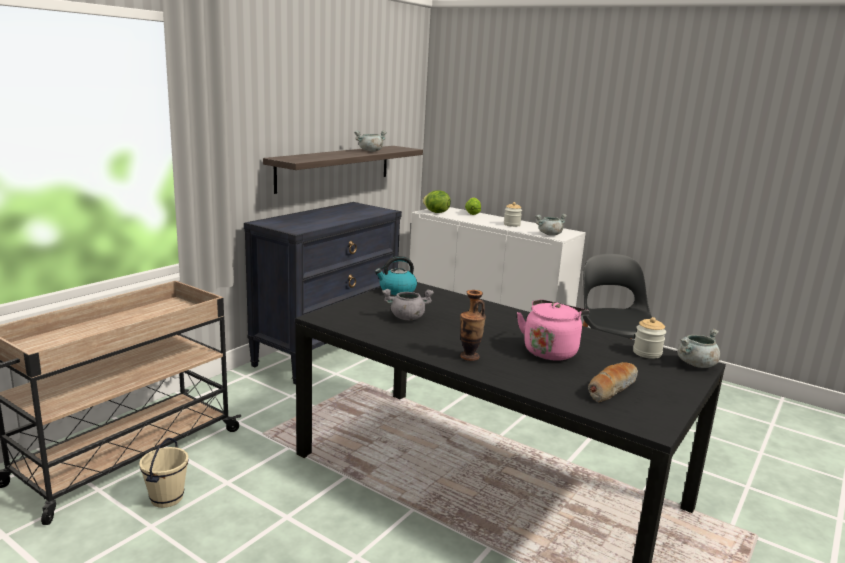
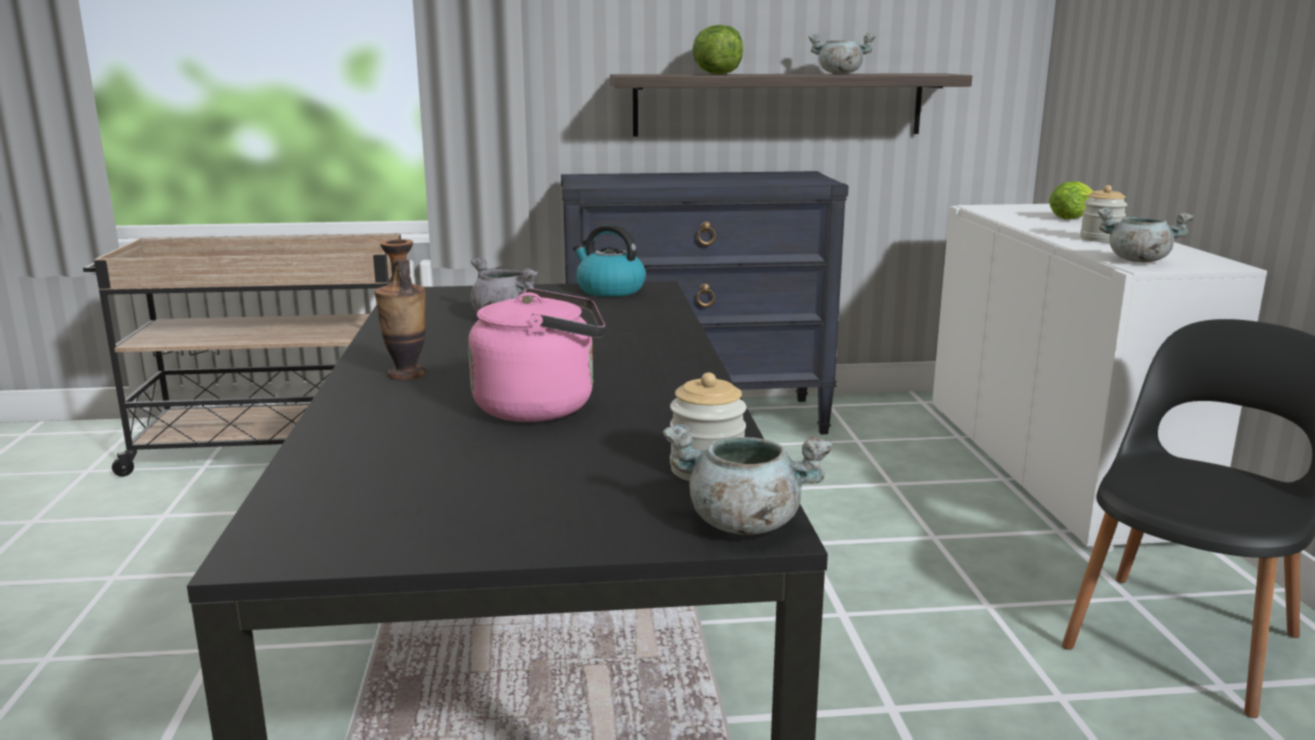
camera: 50 degrees right, 0 degrees up
beige bucket [139,438,189,508] -> none
lettuce [423,190,451,213] -> lettuce moved to [692,25,743,74]
bread [588,362,638,402] -> none

